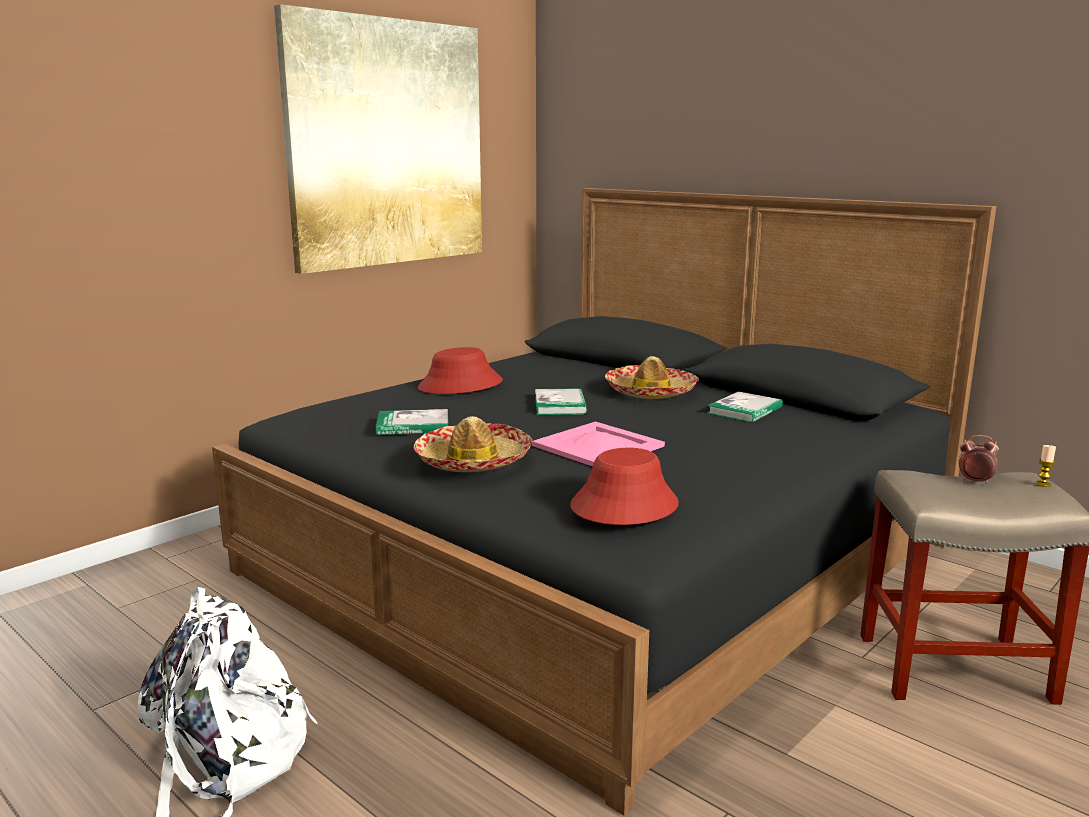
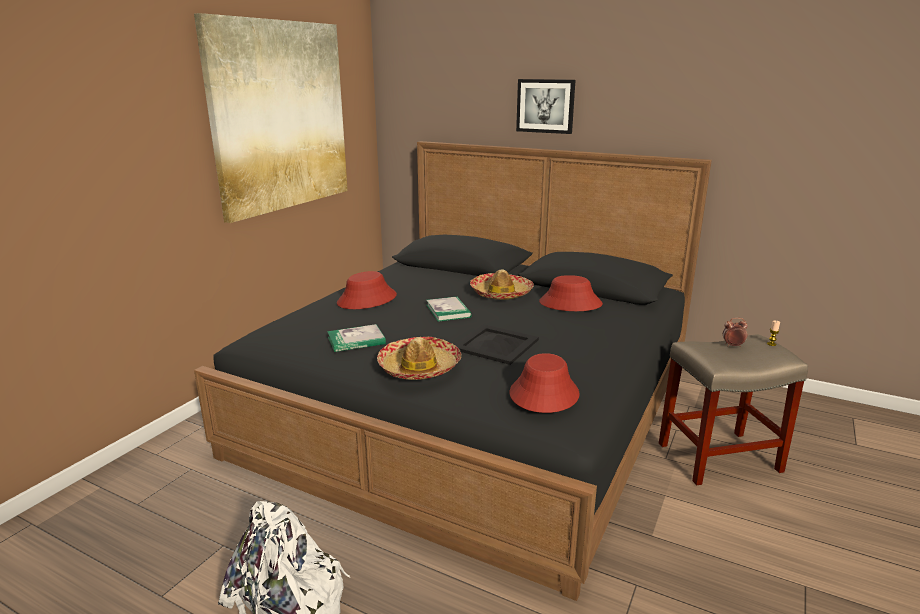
camera: 15 degrees left, 5 degrees up
pink tray [532,421,665,467] -> black tray [454,324,539,365]
book [707,391,783,423] -> red hat [539,275,603,311]
none -> picture [516,79,575,134]

